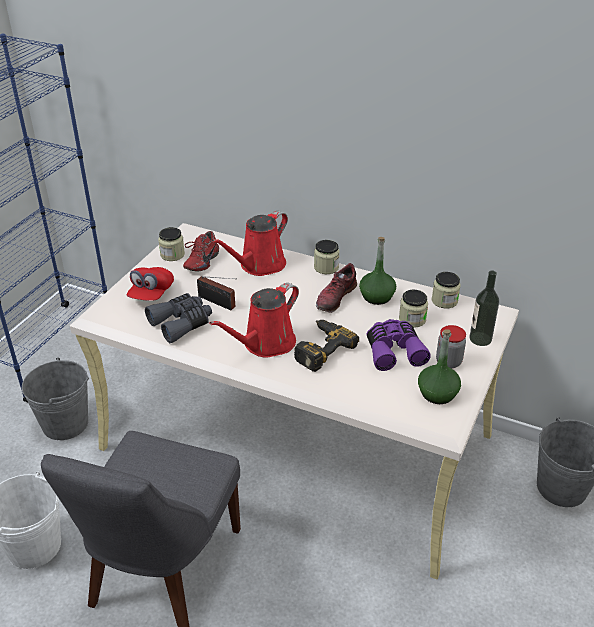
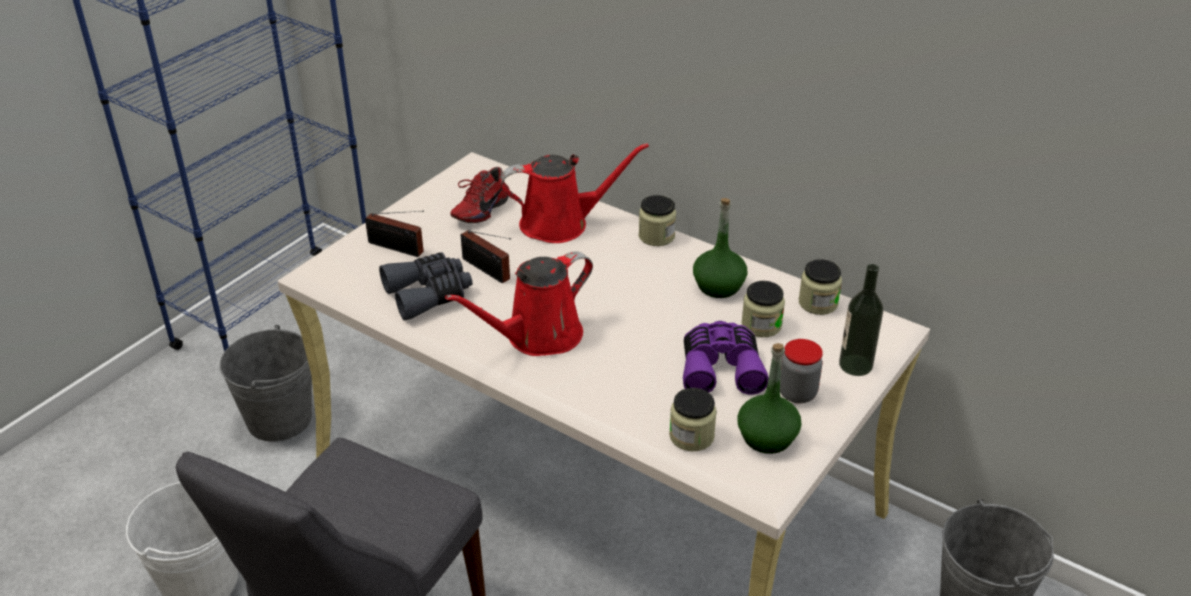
camera: 10 degrees right, 0 degrees up
red cap [126,267,174,301] -> radio [365,211,424,257]
jar [158,227,185,261] -> jar moved to [669,388,717,451]
red watering can [212,211,288,276] -> red watering can turned 150 degrees counterclockwise [501,143,649,243]
power drill [294,320,359,372] -> none
shoe [316,263,357,313] -> none

